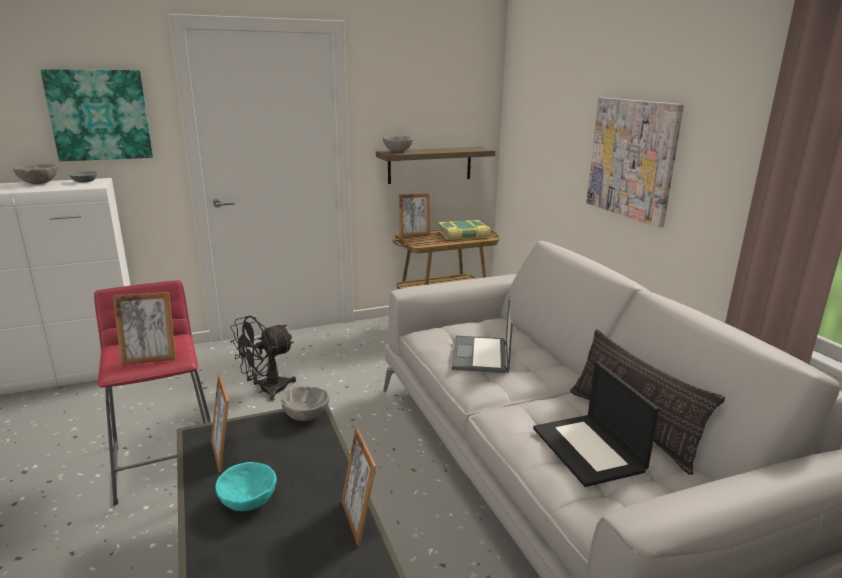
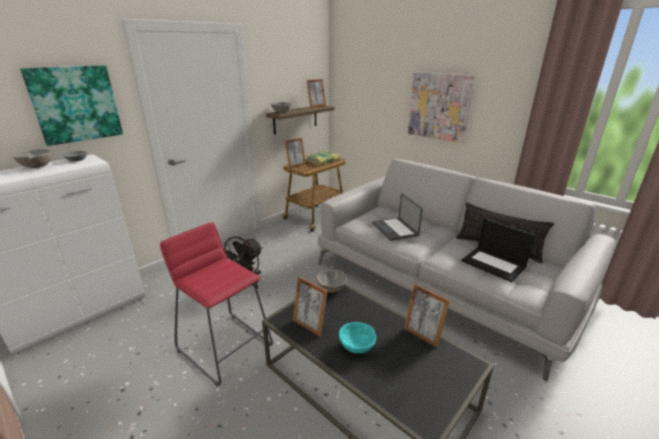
camera: 25 degrees left, 5 degrees up
picture frame [113,292,176,365] -> picture frame moved to [307,79,326,108]

